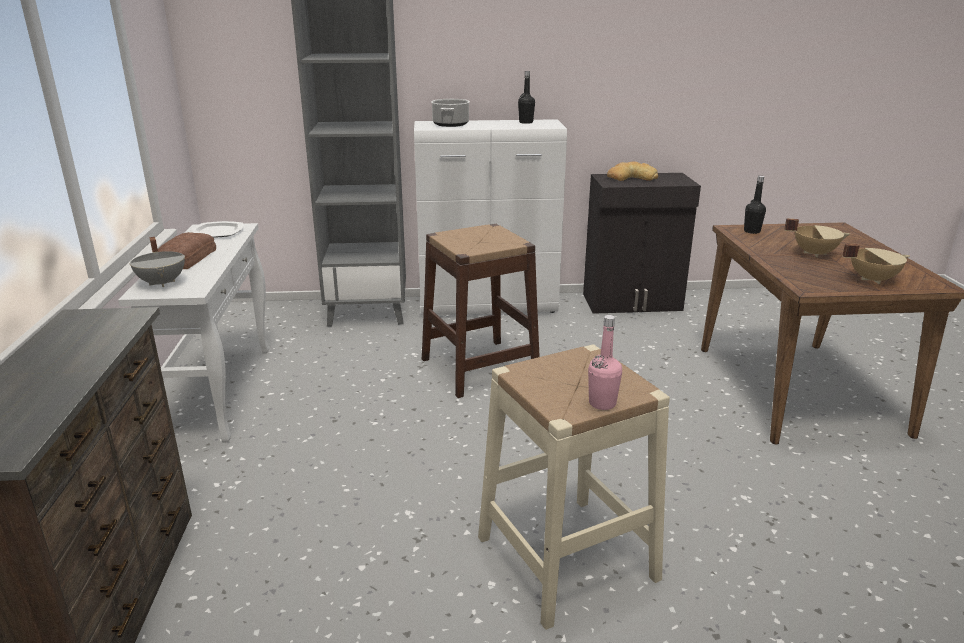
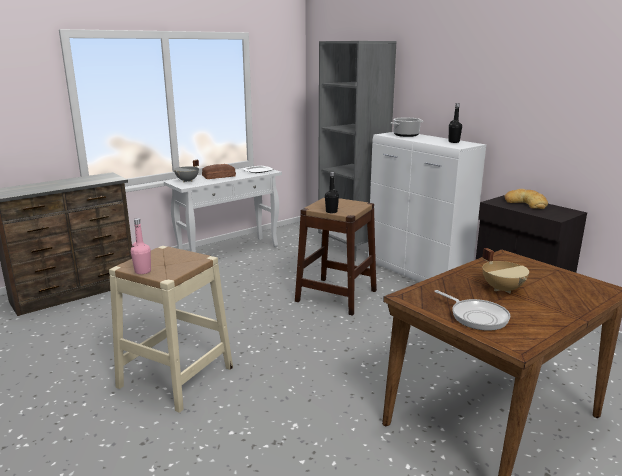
camera: 55 degrees right, 5 degrees down
black bottle [744,176,766,234] -> black bottle moved to [325,172,339,213]
beige cooking pot [842,244,909,284] -> frying pan [435,290,510,331]

